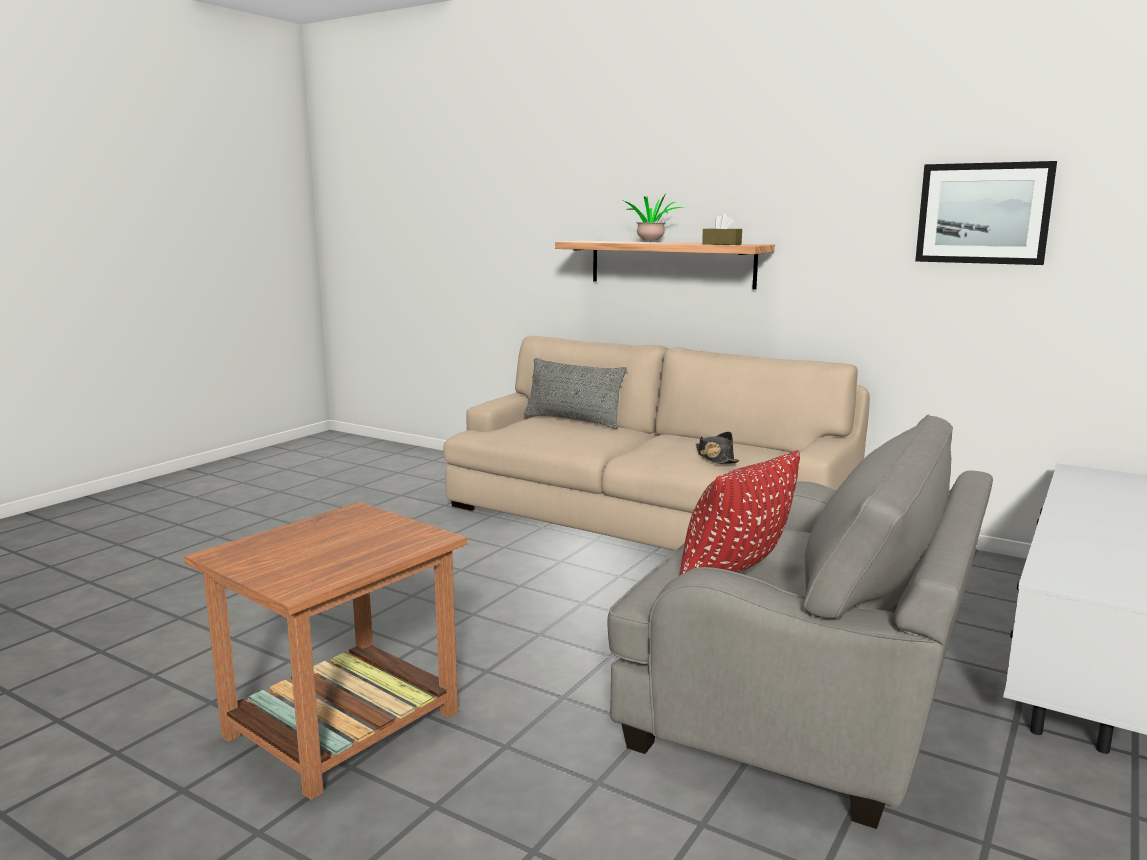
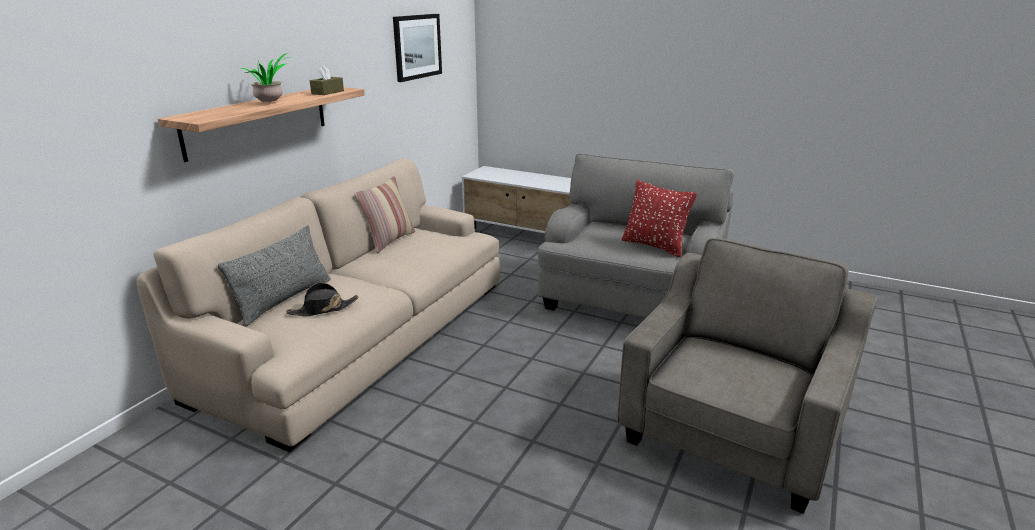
camera: 95 degrees left, 10 degrees up
brown side table [184,502,467,800] -> grey armchair [617,238,878,514]
black hat [696,432,740,464] -> black hat moved to [286,283,359,316]
none -> pillow [354,176,415,253]

